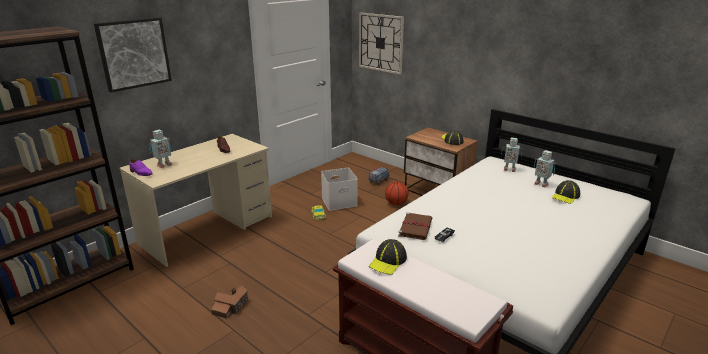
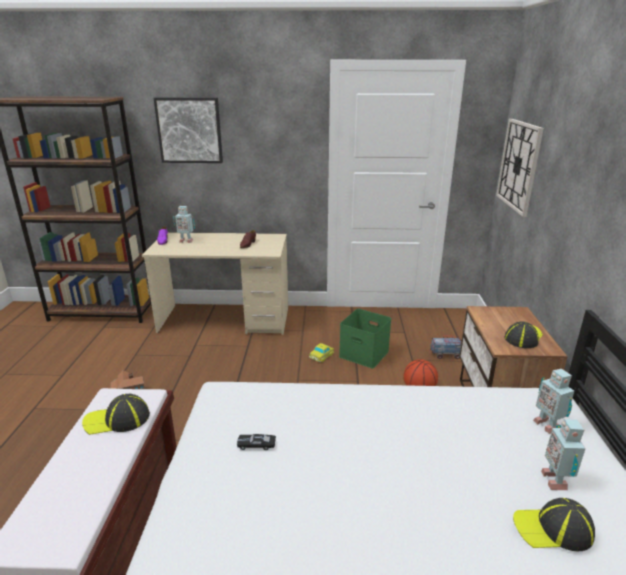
camera: 50 degrees right, 0 degrees up
white storage box [321,168,358,211] -> green storage box [339,309,391,369]
brown book [398,212,432,240] -> none

